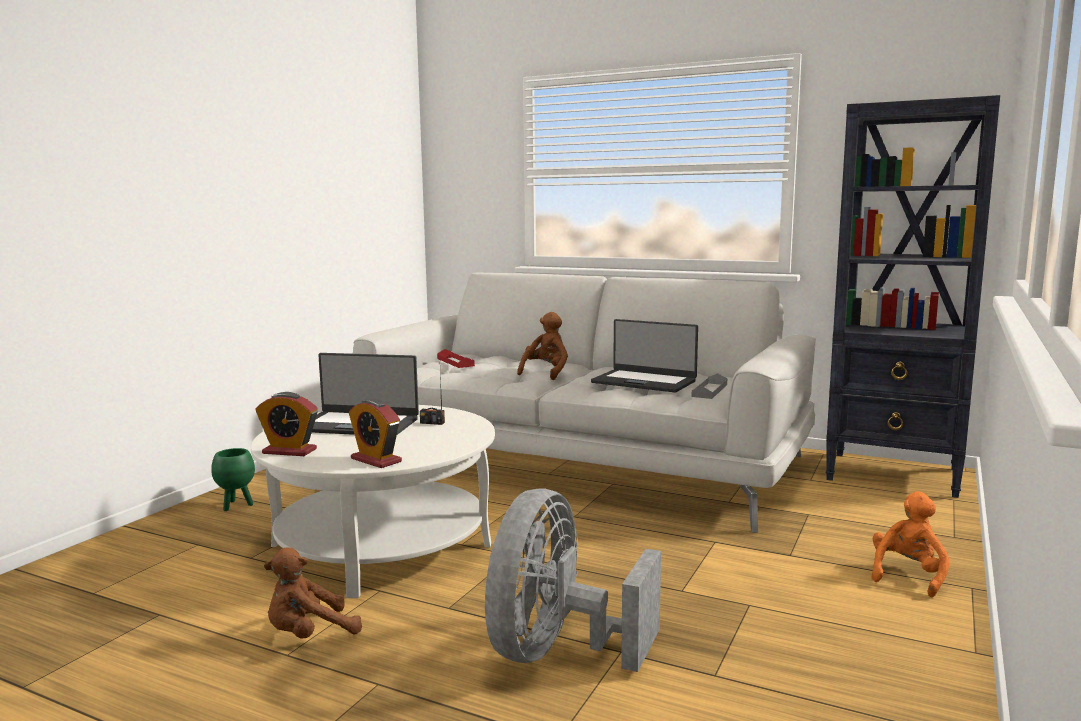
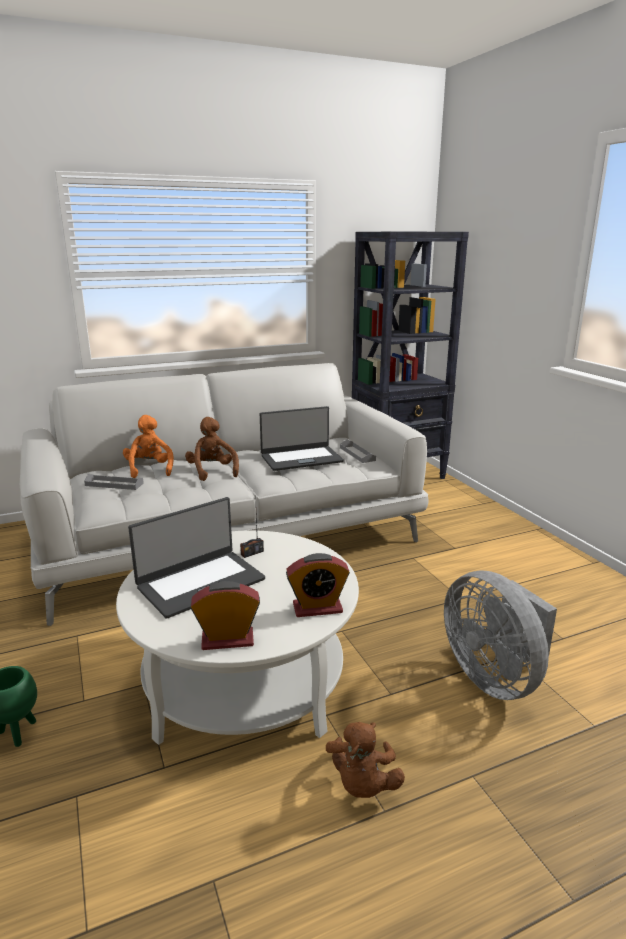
camera: 50 degrees left, 10 degrees up
alarm clock [256,392,318,456] -> alarm clock turned 150 degrees counterclockwise [190,581,260,650]
red tray [437,349,475,368] -> grey tray [84,474,144,490]
orange plush toy [872,491,949,597] -> orange plush toy moved to [123,415,174,478]

